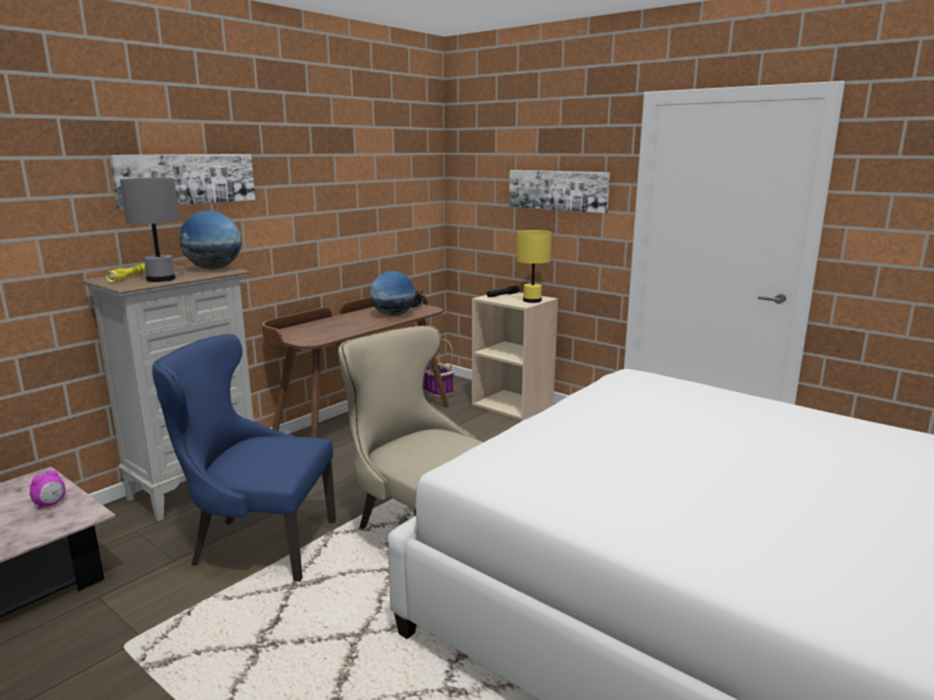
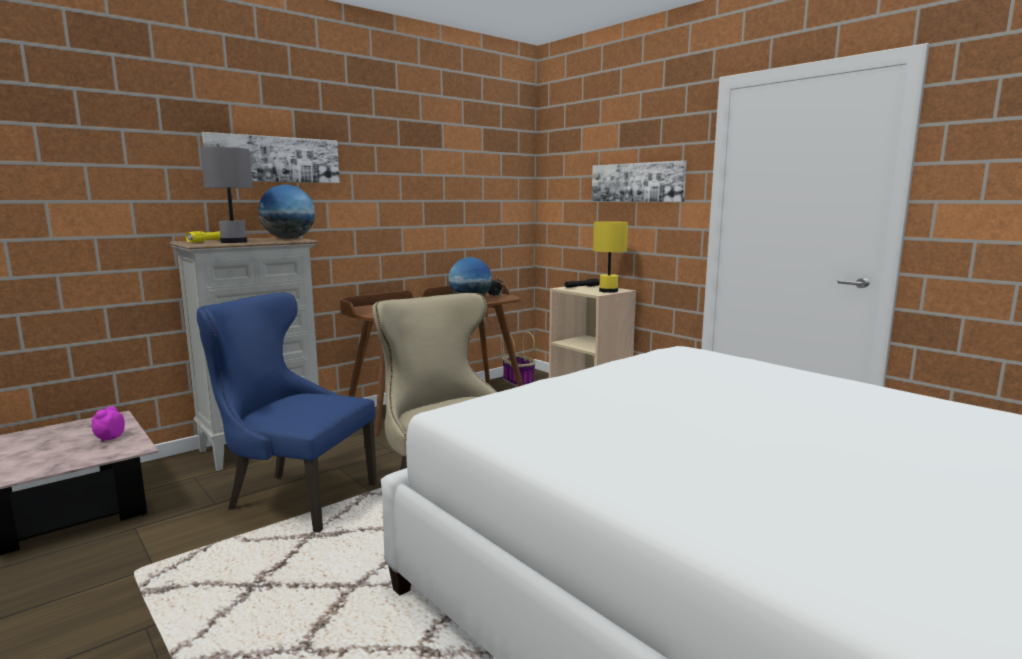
camera: 10 degrees right, 5 degrees down
alarm clock [30,471,65,509] -> alarm clock turned 150 degrees clockwise [92,406,125,442]

